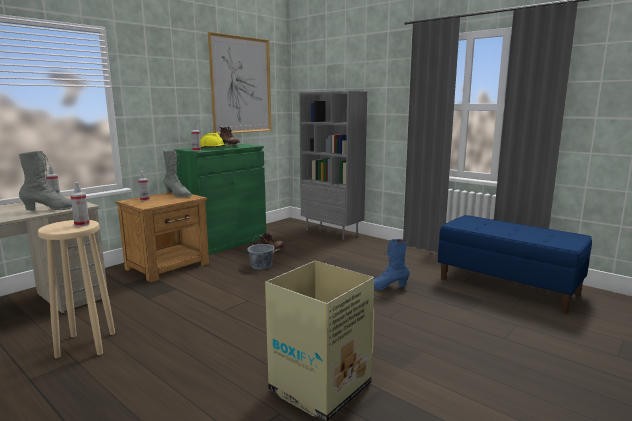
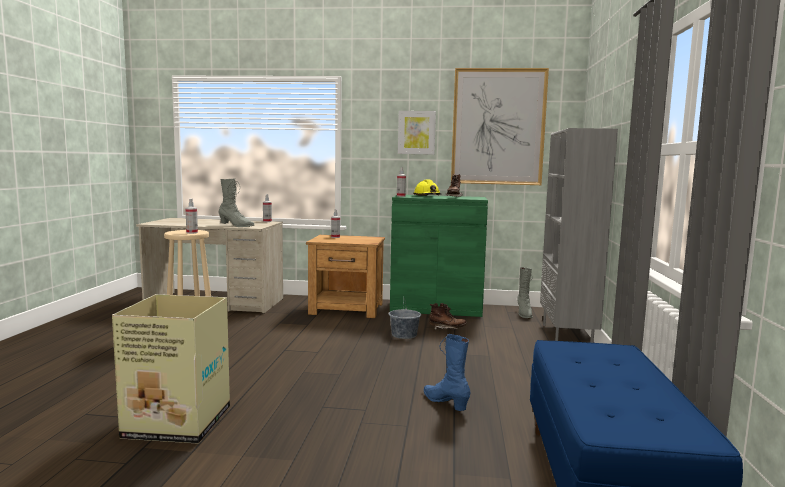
camera: 55 degrees right, 5 degrees down
grey boot [163,150,192,197] -> grey boot moved to [517,267,532,318]
none -> picture [398,111,436,155]

